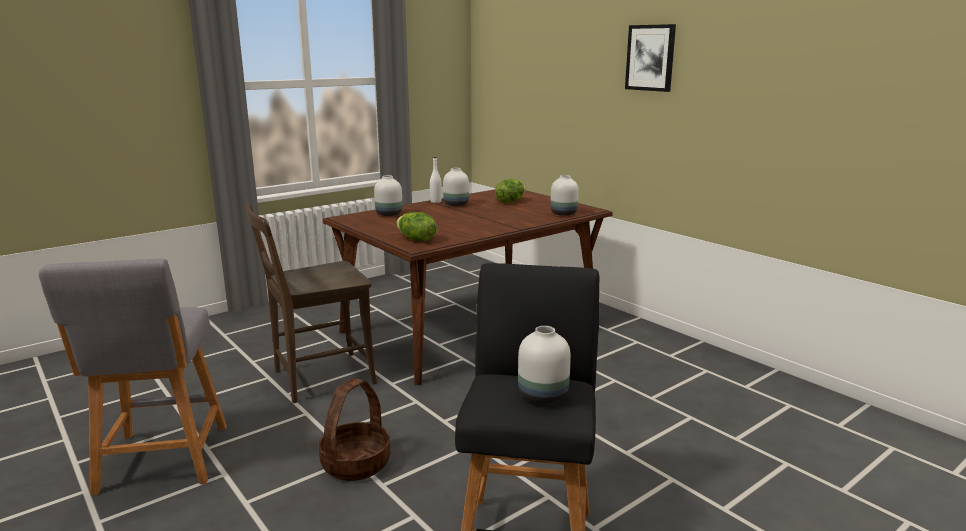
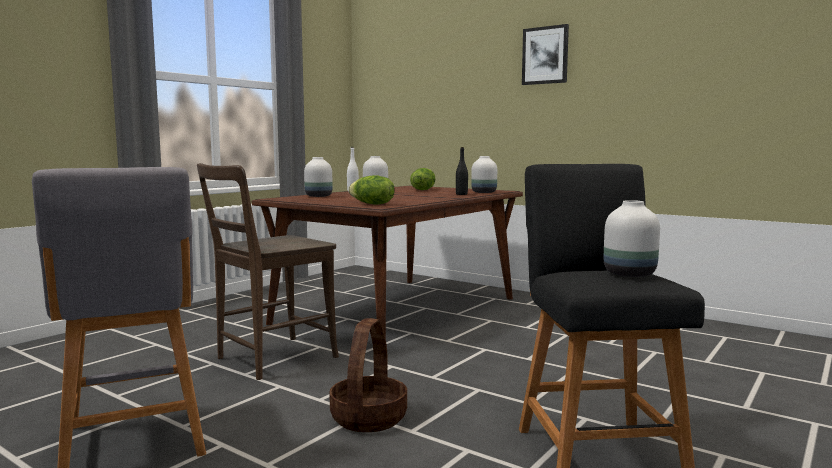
camera: 15 degrees left, 10 degrees down
none -> black bottle [456,147,468,195]

